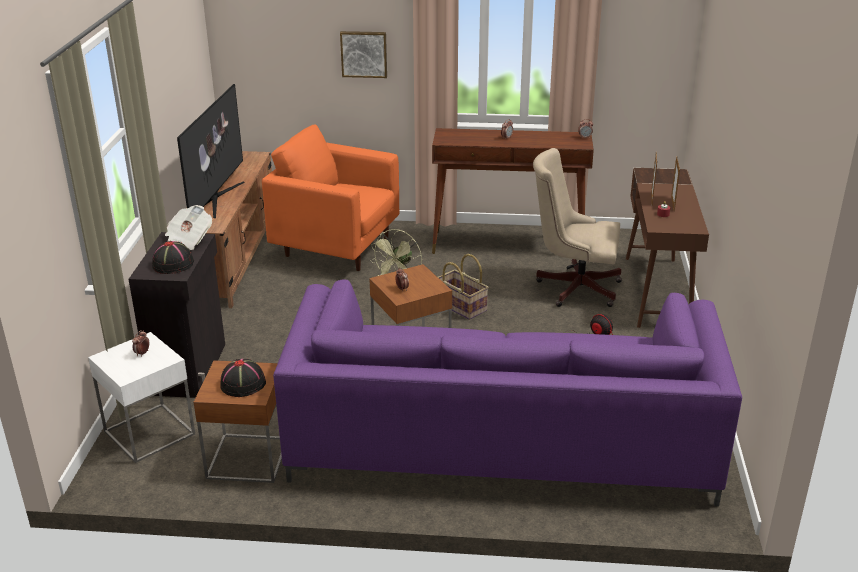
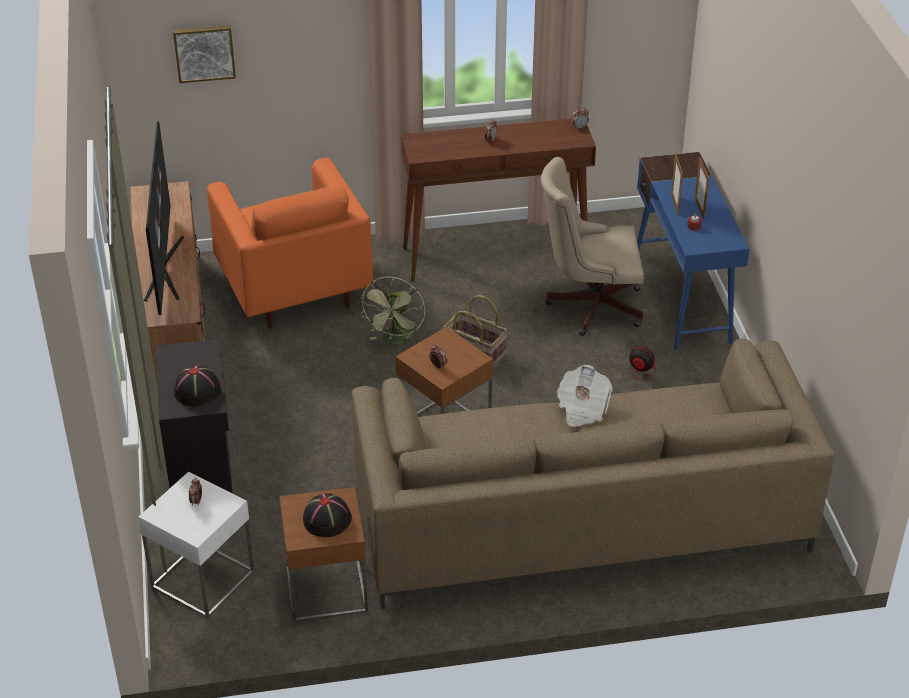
camera: 15 degrees left, 10 degrees up
newspaper [165,205,212,250] -> newspaper moved to [556,365,613,427]
orange armchair [262,125,399,271] -> orange armchair turned 120 degrees counterclockwise [207,158,373,328]
purple sofa [273,279,742,507] -> brown sofa [351,338,835,609]
picture [340,31,387,78] -> picture moved to [173,25,236,83]
brown desk [626,168,709,328] -> blue desk [637,152,750,350]

